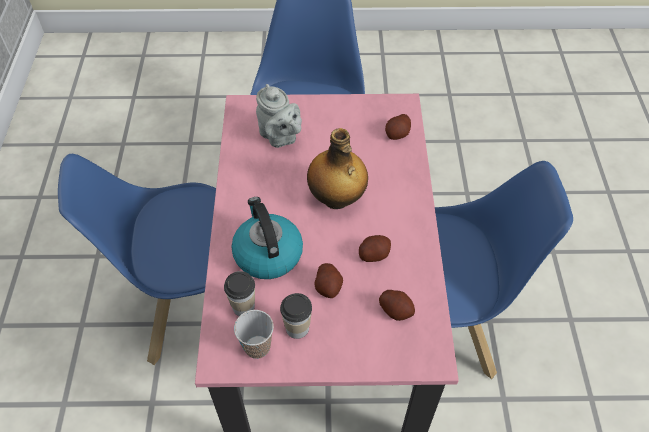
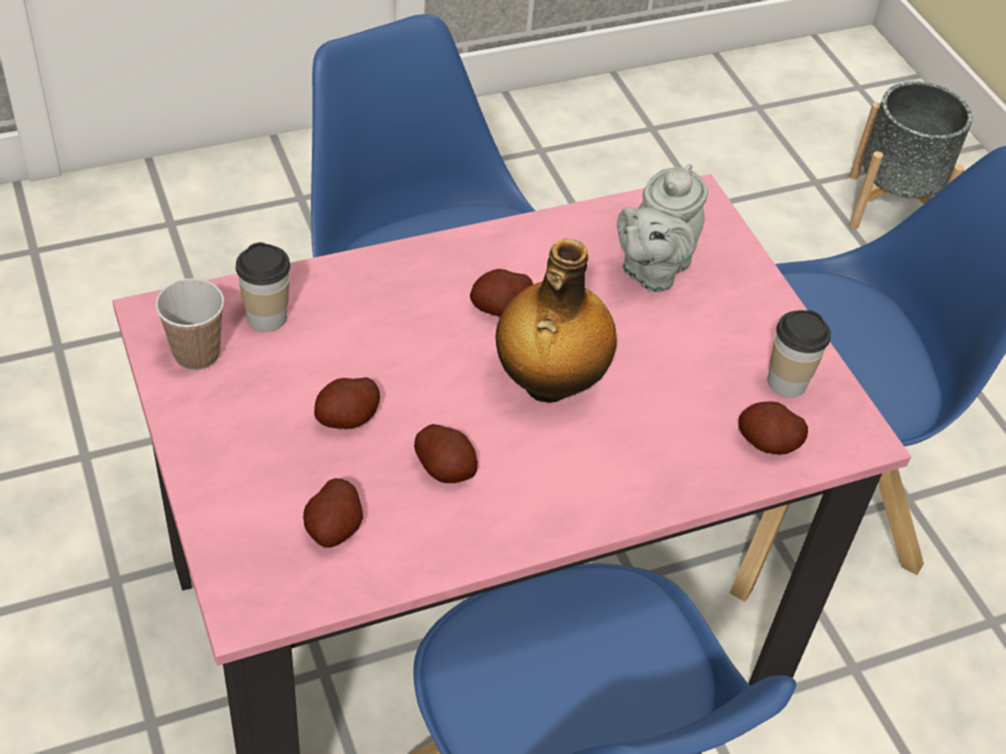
camera: 65 degrees right, 5 degrees down
kettle [232,197,303,279] -> none
cup [280,293,312,339] -> cup moved to [767,310,831,397]
none -> potato [470,269,533,316]
none -> grey planter [849,81,973,229]

